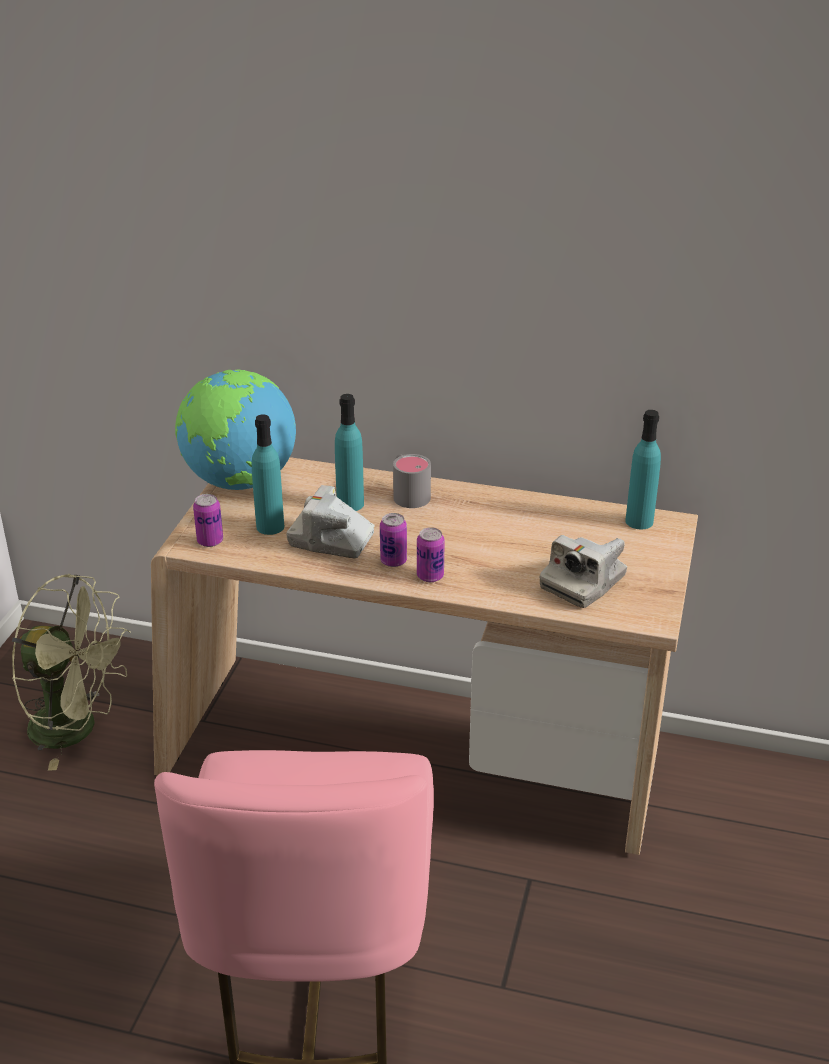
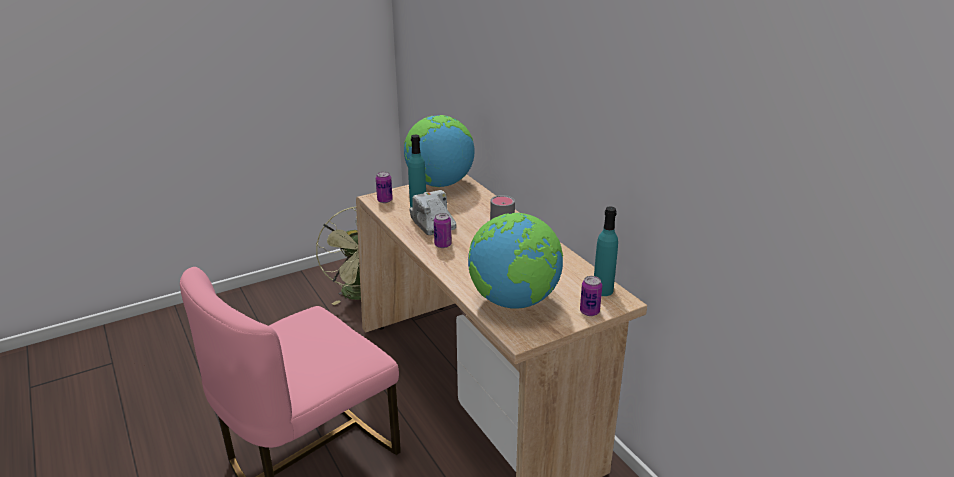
camera: 45 degrees right, 5 degrees down
turquoise bottle [335,394,364,511] -> none
can [417,527,445,582] -> can moved to [580,276,602,316]
camera [539,535,627,608] -> globe [468,213,563,309]

